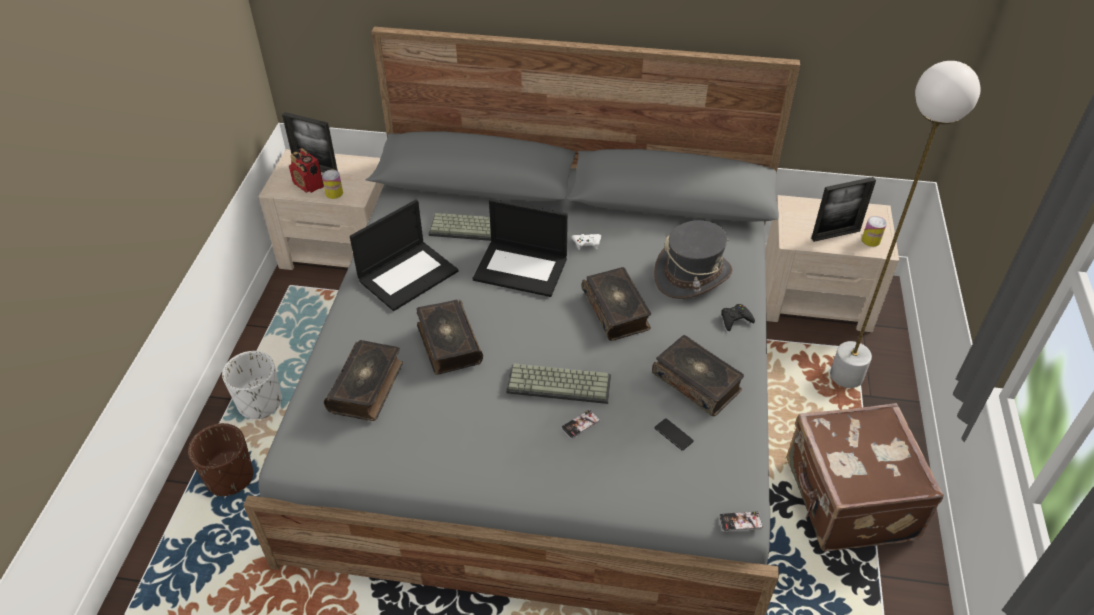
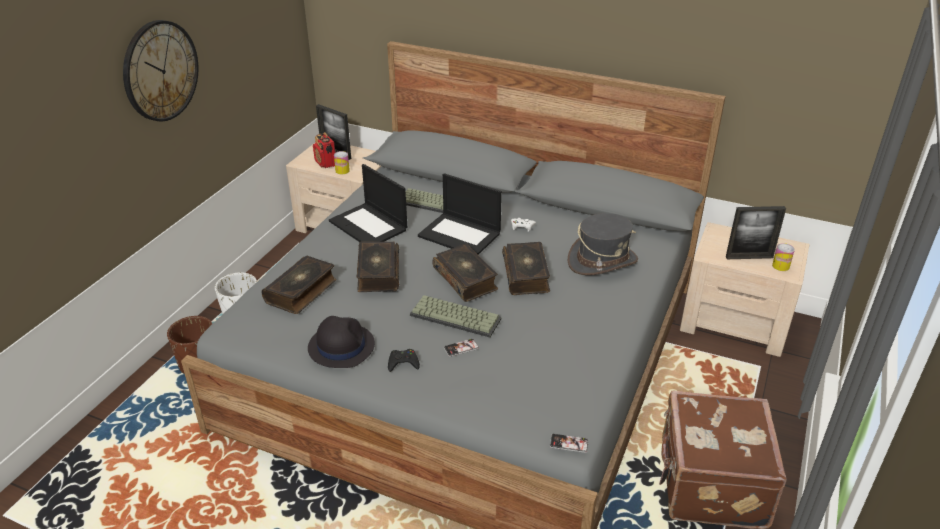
camera: 15 degrees right, 10 degrees down
laptop [350,200,458,311] -> laptop turned 75 degrees clockwise [329,164,407,242]
book [652,335,744,416] -> book moved to [432,244,498,302]
phone [655,418,694,451] -> none
black game controller [721,304,755,331] -> black game controller moved to [388,349,420,372]
white floor lamp [830,61,981,388] -> none
none -> wall clock [123,20,198,121]
none -> black hat [308,316,375,368]

